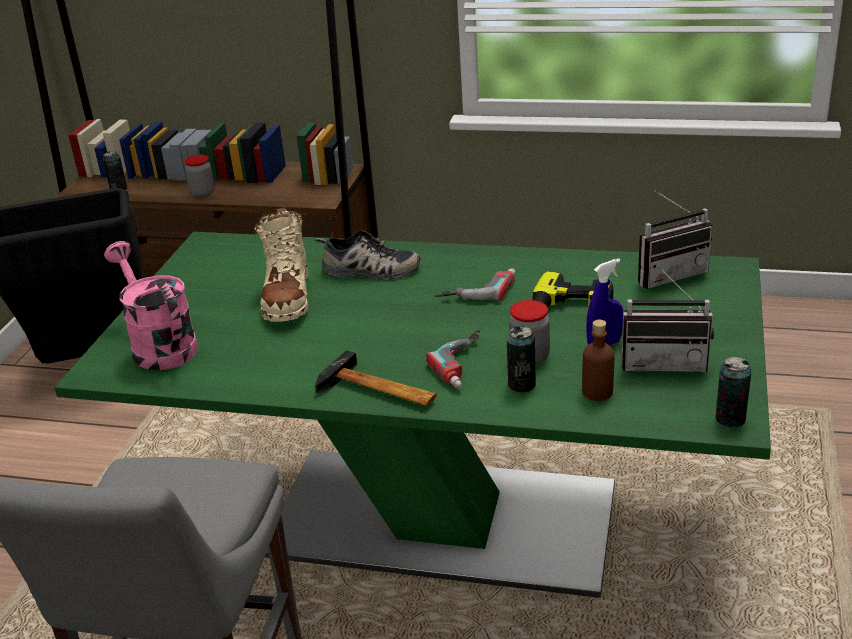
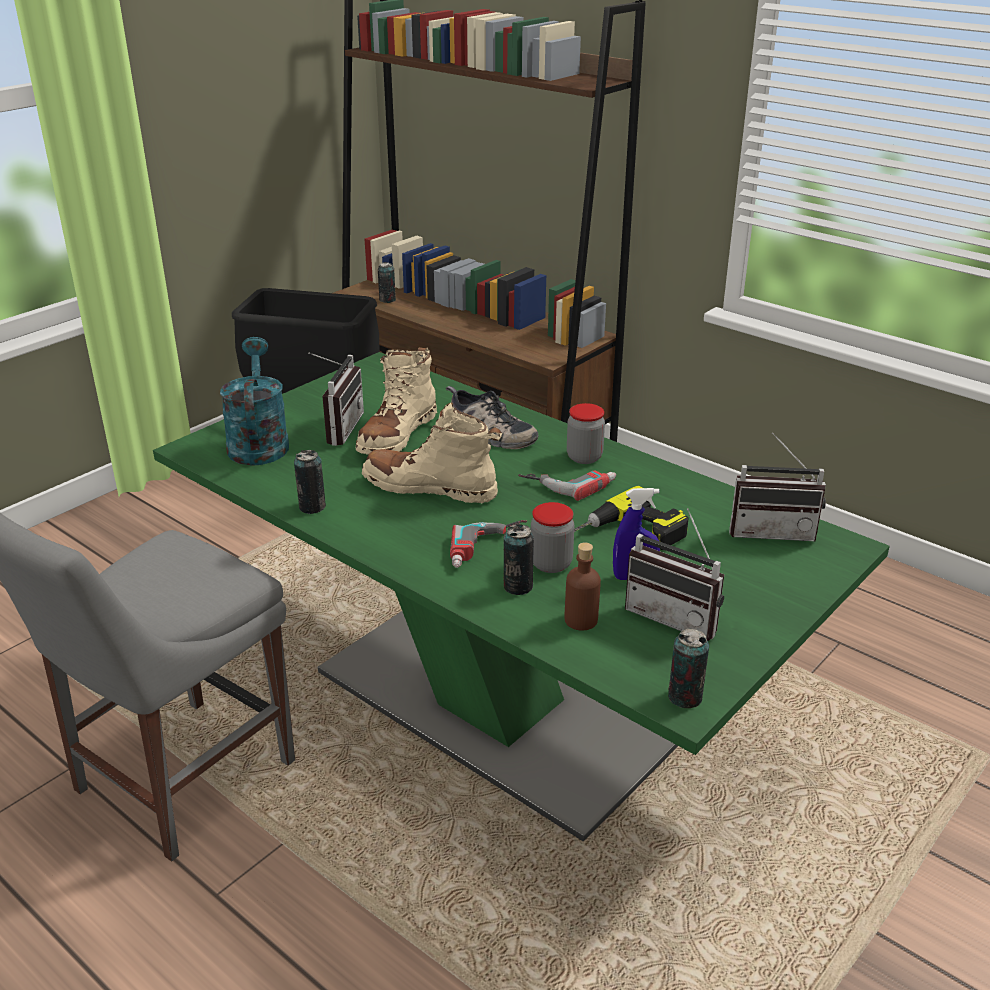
camera: 25 degrees right, 0 degrees up
pink watering can [104,241,198,370] -> turquoise watering can [220,337,289,465]
jar [184,155,215,197] -> jar moved to [567,403,605,464]
hammer [315,350,437,406] -> none
none -> can [294,450,326,514]
none -> radio [308,353,364,446]
none -> beige boot [362,403,502,503]

